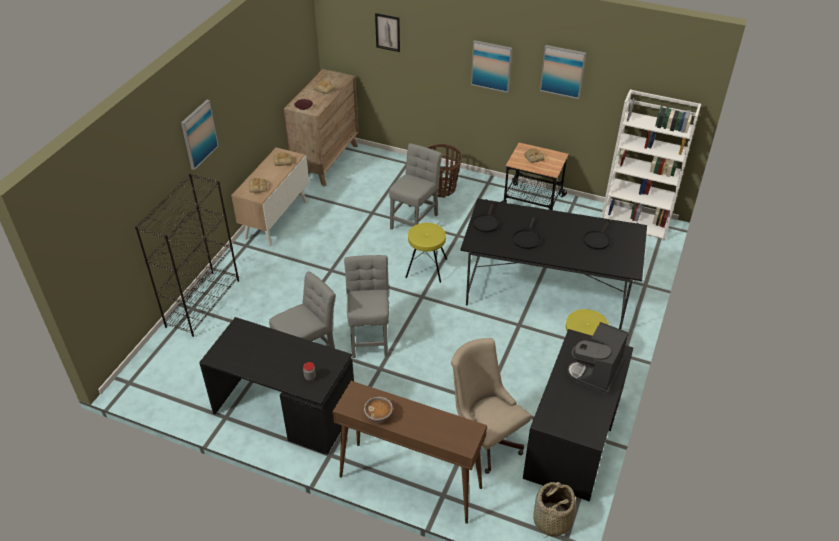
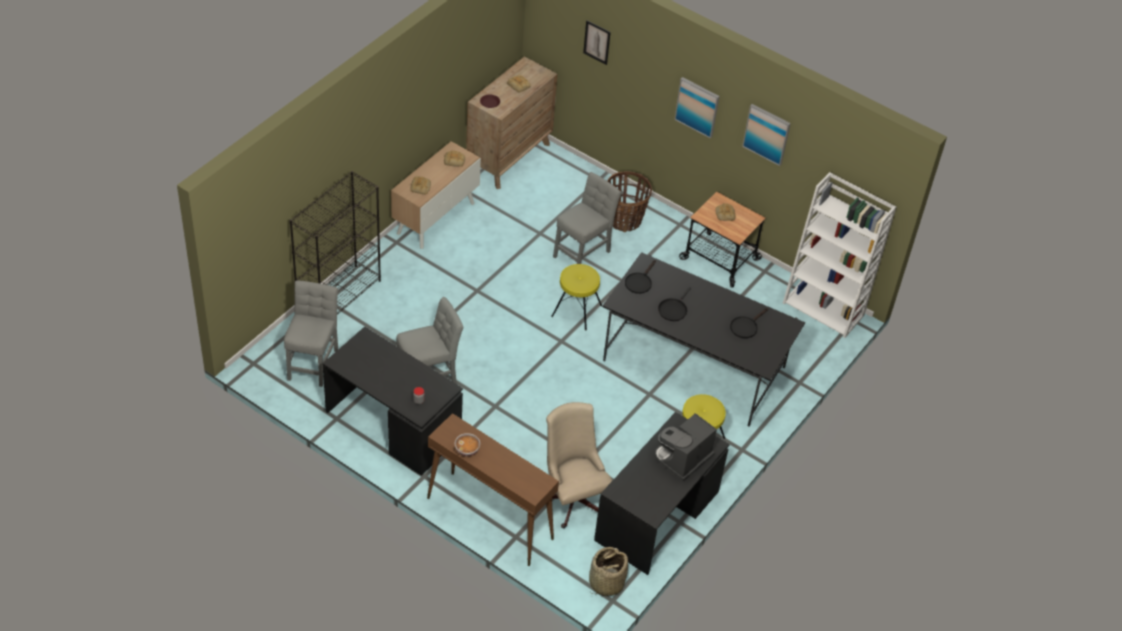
camera: 10 degrees right, 5 degrees up
picture [181,100,219,170] -> none
grey chair [344,255,389,358] -> grey chair moved to [284,281,338,387]

